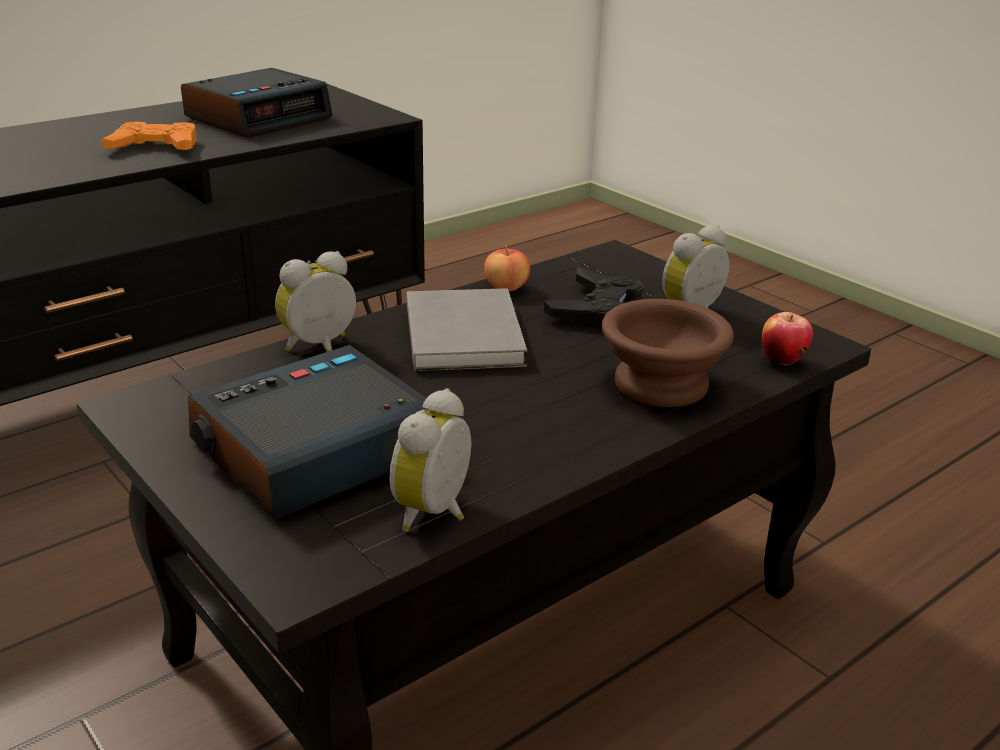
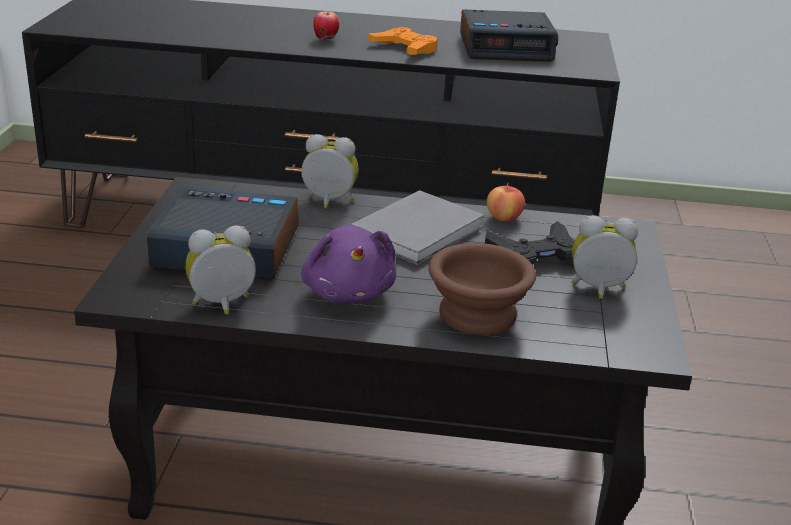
camera: 45 degrees right, 0 degrees up
apple [762,312,813,365] -> apple moved to [313,10,339,40]
none -> purple plush toy [301,225,396,304]

